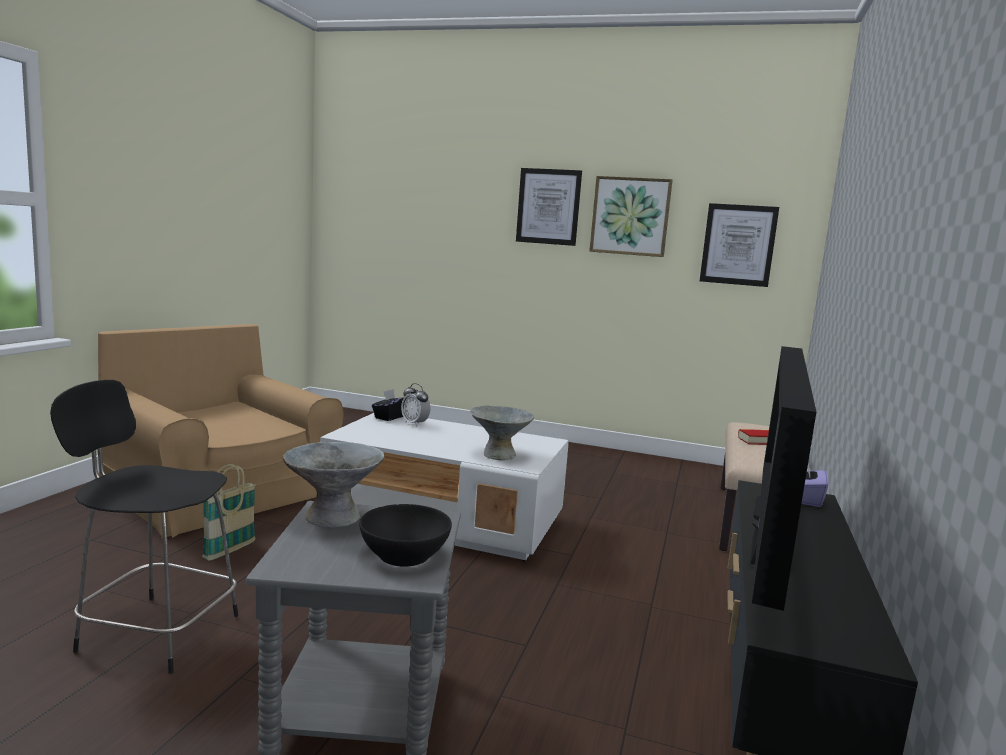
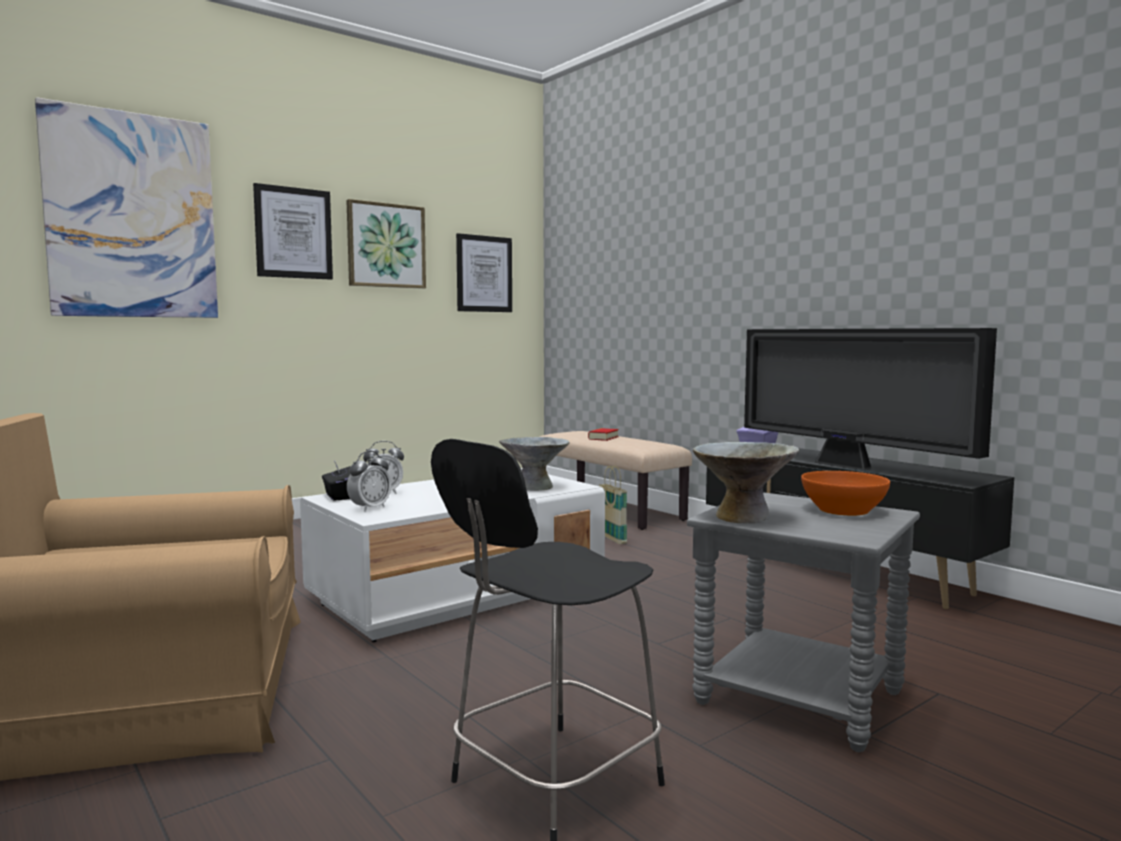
camera: 55 degrees left, 5 degrees down
basket [202,464,256,561] -> basket moved to [599,466,627,544]
black bowl [359,504,452,566] -> orange bowl [801,471,890,516]
none -> picture [35,97,218,318]
none -> alarm clock [347,451,391,511]

